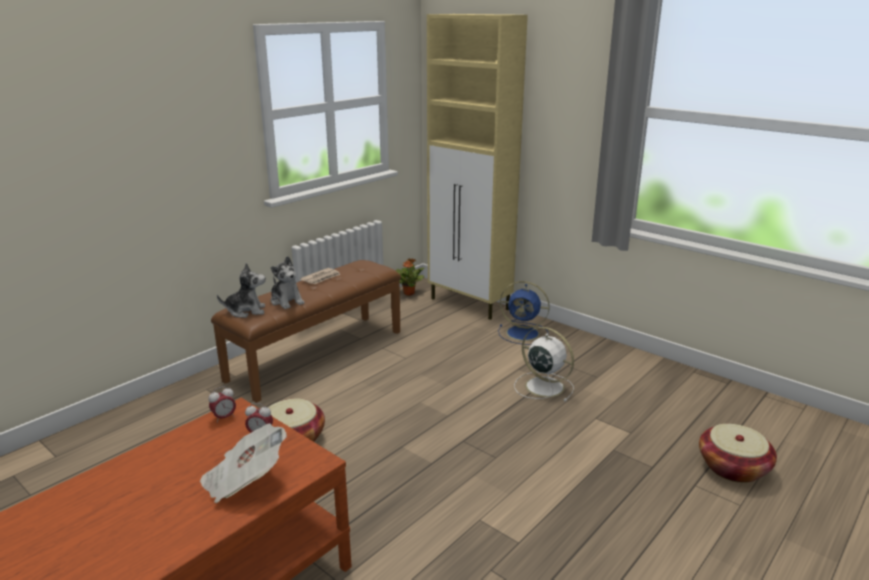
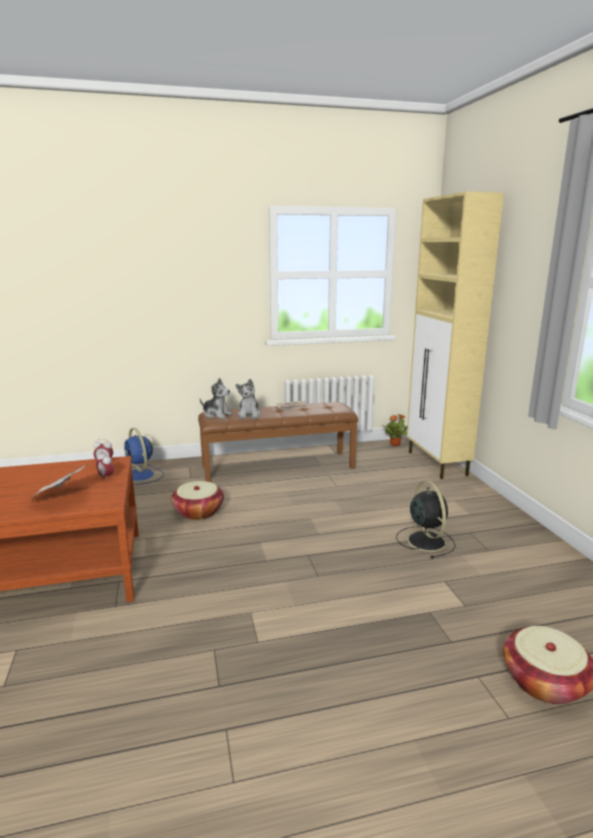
camera: 35 degrees right, 5 degrees down
blue fan [498,281,550,345] -> blue fan moved to [124,428,164,485]
white fan [514,327,574,402] -> black fan [396,481,456,558]

